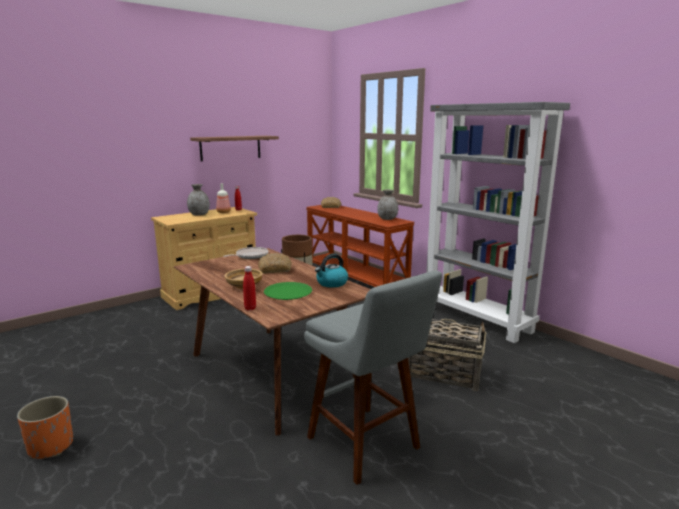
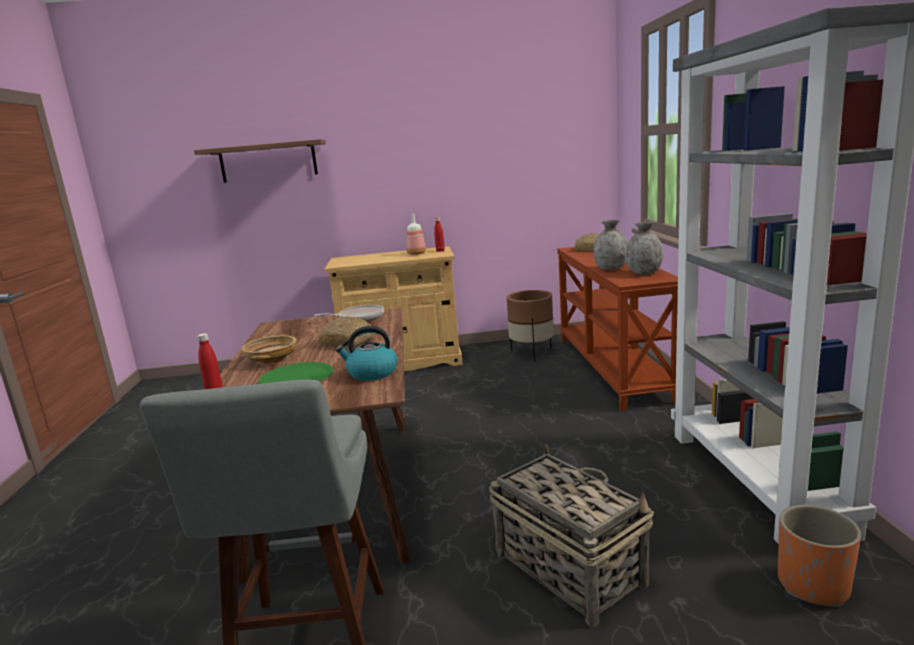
camera: 35 degrees right, 0 degrees up
orange planter [17,396,73,459] -> orange planter moved to [778,505,861,607]
grey vase [187,184,210,216] -> grey vase moved to [593,220,628,270]
shelf [190,136,279,161] -> shelf moved to [194,139,326,183]

